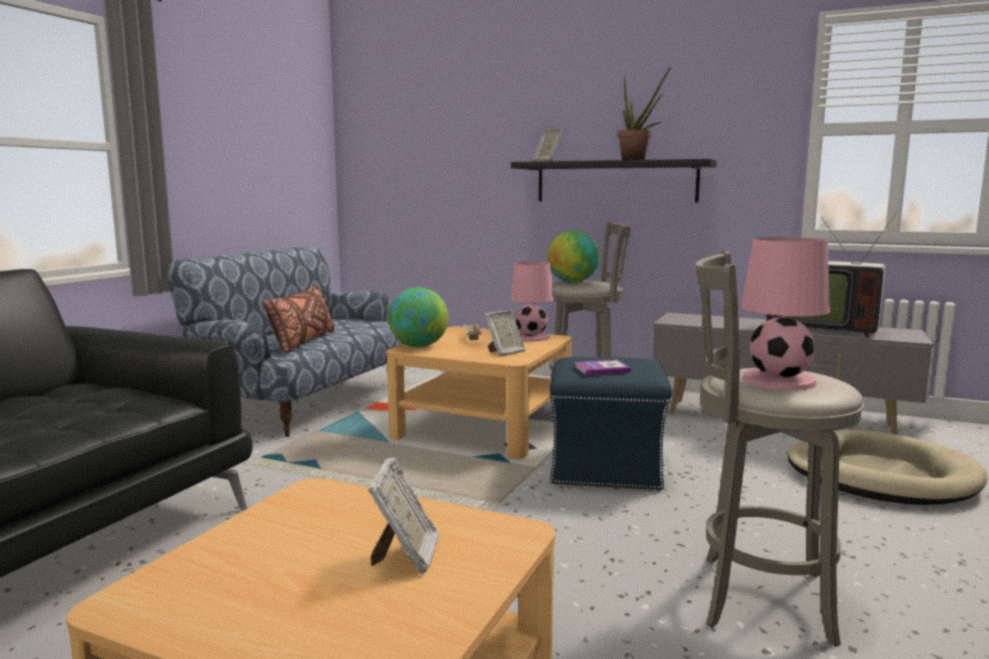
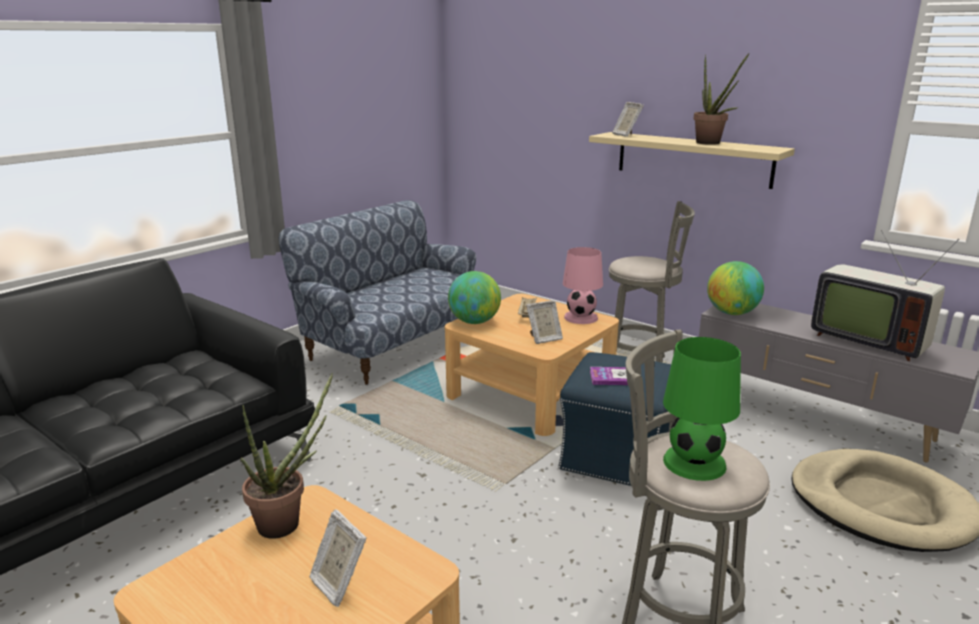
camera: 15 degrees right, 10 degrees up
brown pillow [263,284,334,353] -> none
picture frame [368,457,439,574] -> picture frame turned 120 degrees clockwise [309,509,367,607]
black shelf [511,159,717,202] -> beige shelf [589,132,795,189]
globe [547,231,599,283] -> globe moved to [707,261,764,315]
pink table lamp [741,237,830,390] -> green table lamp [663,337,741,481]
none -> potted plant [240,373,333,539]

